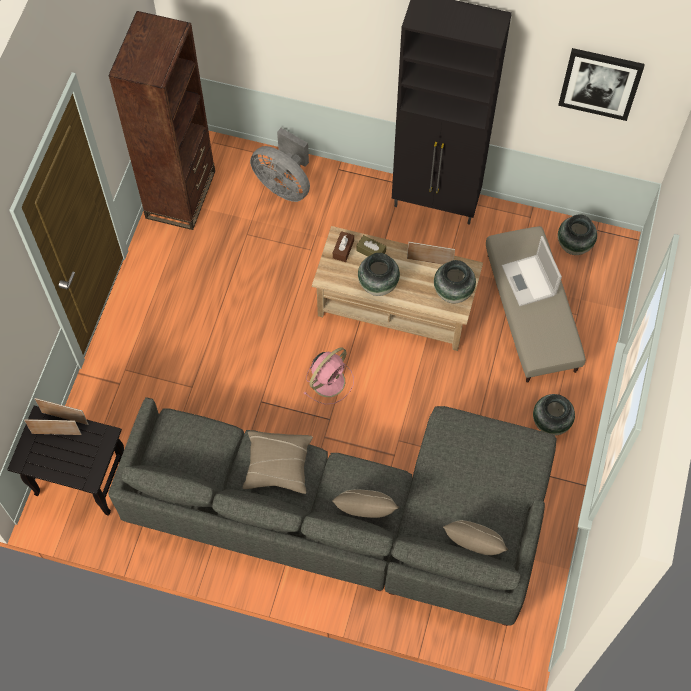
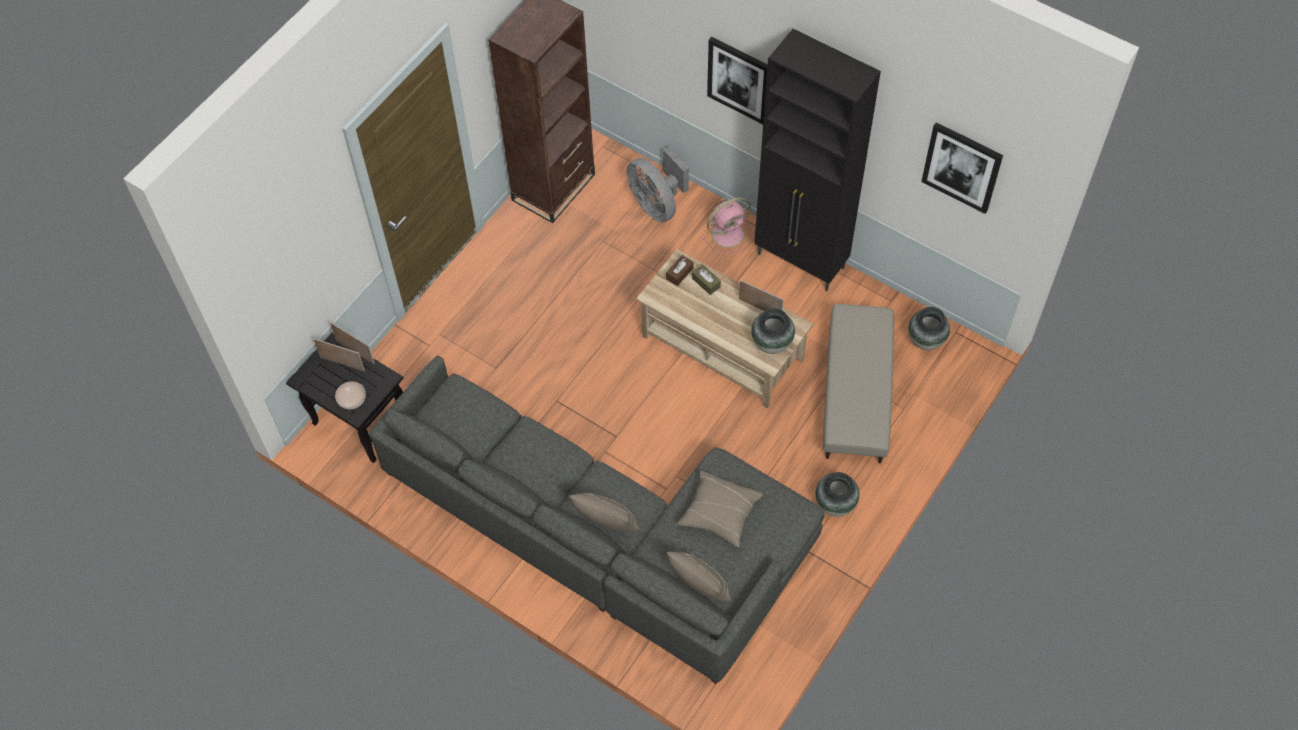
camera: 20 degrees right, 5 degrees down
beige pillow [242,431,313,494] -> beige pillow moved to [678,471,763,547]
pink fan [303,347,354,404] -> pink fan moved to [702,197,753,254]
vase [358,253,400,296] -> none
laptop [502,236,562,306] -> none
none -> bowl [335,382,366,409]
none -> picture [707,37,768,124]

